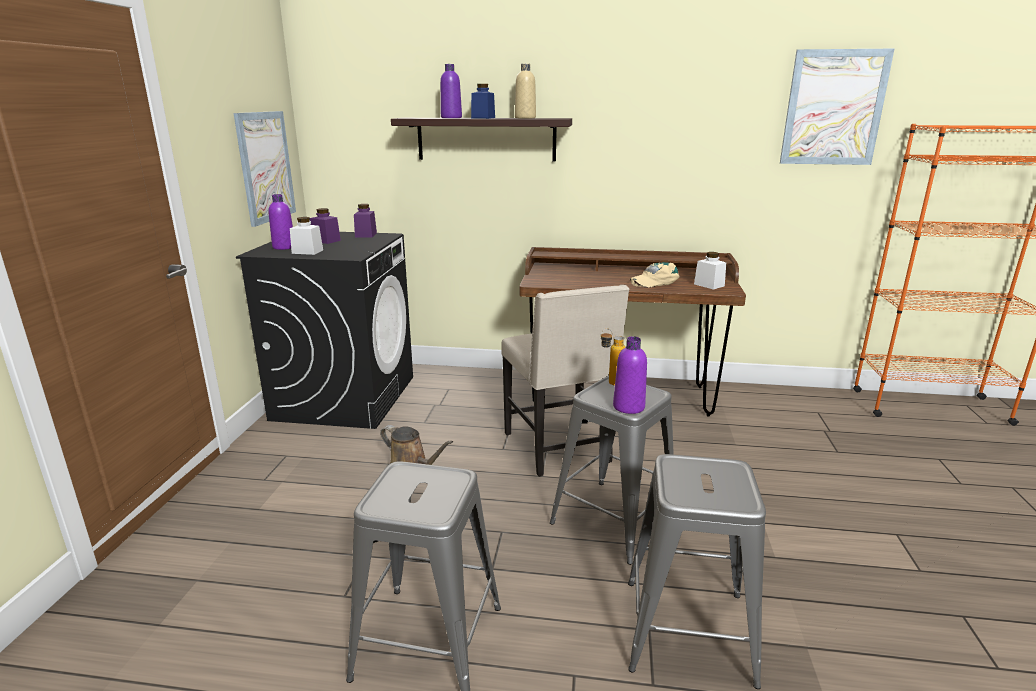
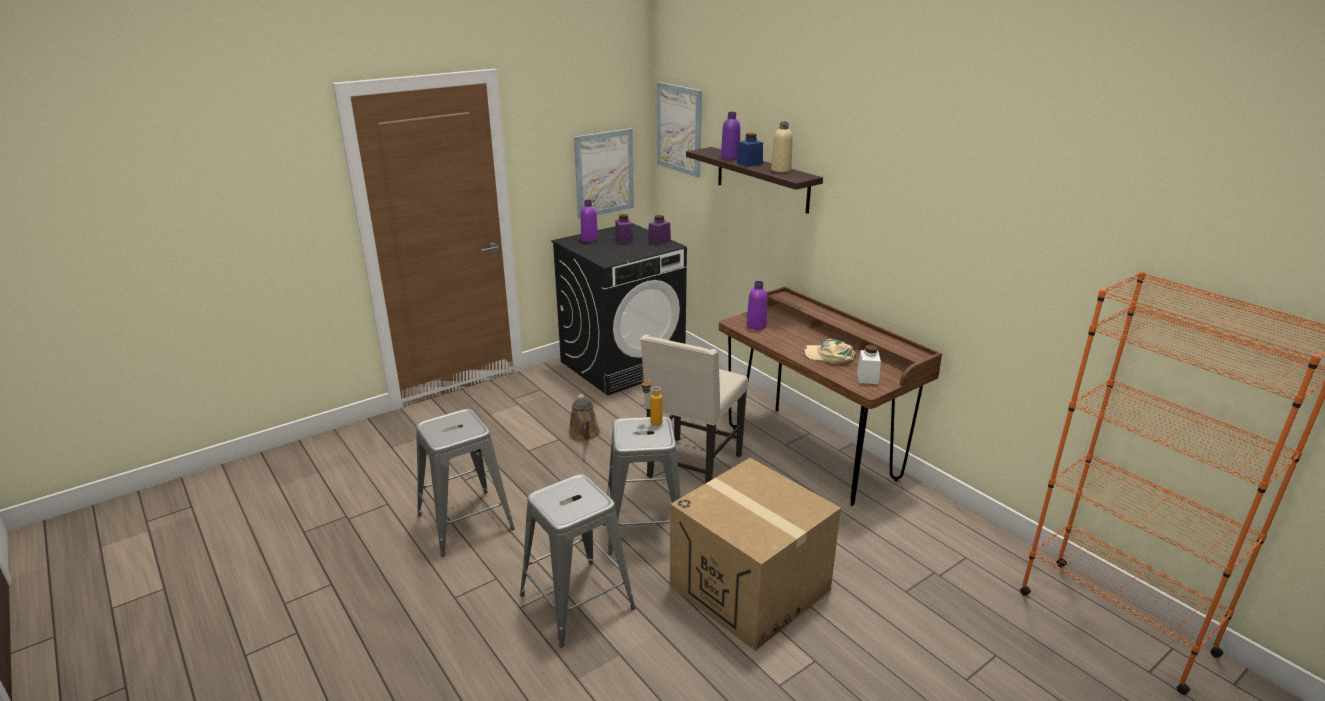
camera: 45 degrees right, 5 degrees up
white jar [290,217,323,255] -> none
purple bottle [613,336,647,414] -> purple bottle moved to [746,281,767,330]
picture [780,49,894,165] -> picture moved to [657,82,702,178]
none -> cardboard box [670,458,841,651]

